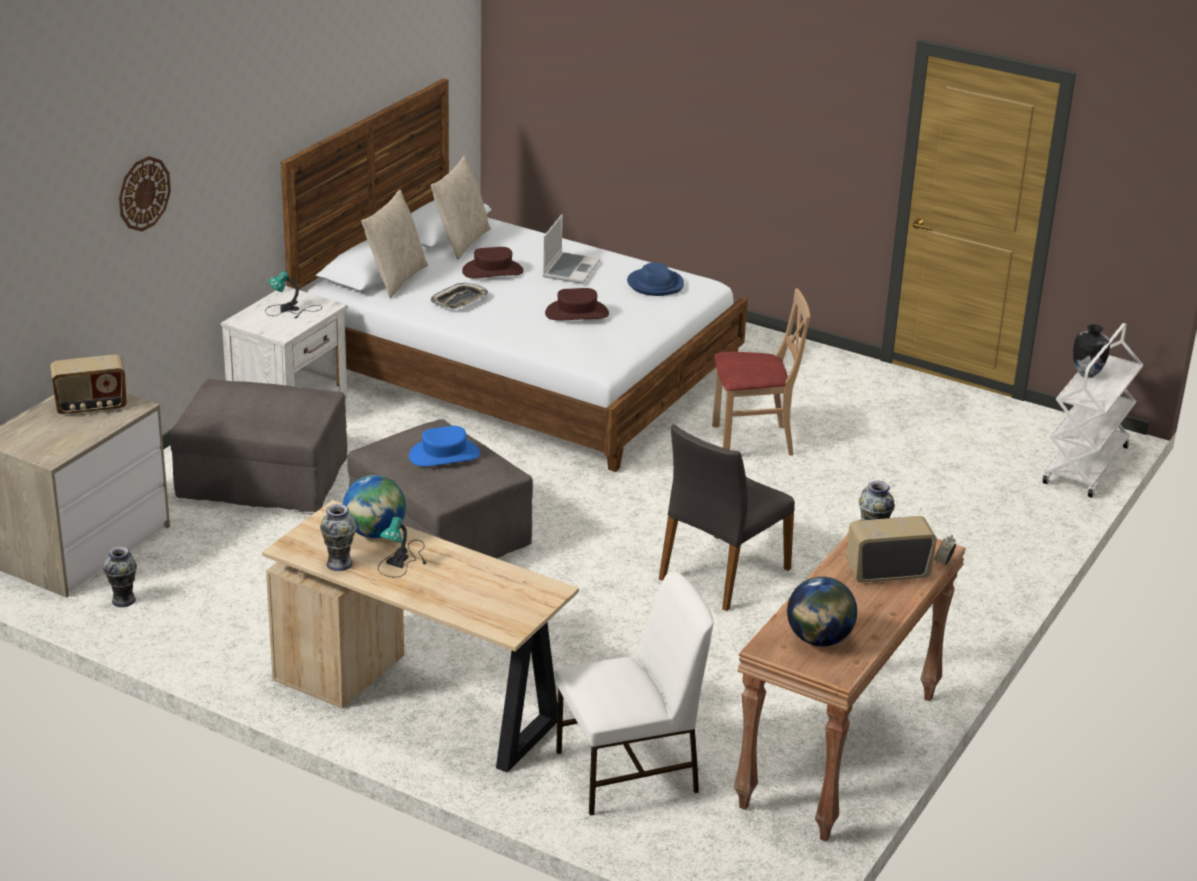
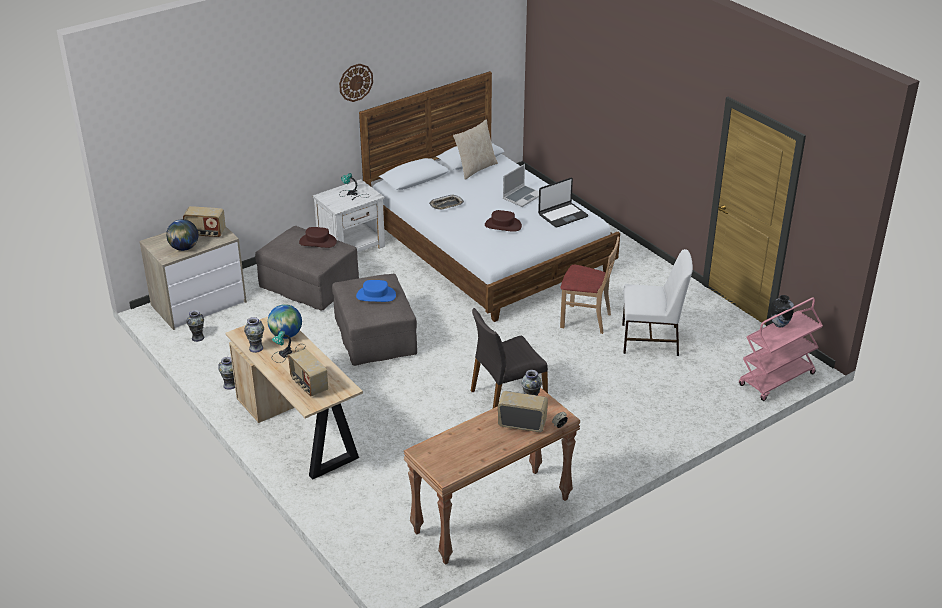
camera: 25 degrees right, 5 degrees up
wall clock [119,156,171,231] -> wall clock moved to [339,64,373,102]
beige pillow [361,189,428,298] -> none
brown hat [462,247,524,278] -> brown hat moved to [299,227,337,248]
white chair [555,572,714,816] -> white chair moved to [622,249,693,356]
blue hat [627,263,684,296] -> laptop [538,178,588,227]
globe [787,577,857,646] -> globe moved to [166,219,198,251]
white cart [1042,323,1143,498] -> pink cart [739,297,823,401]
none -> vase [218,357,235,390]
none -> radio [288,348,328,397]

